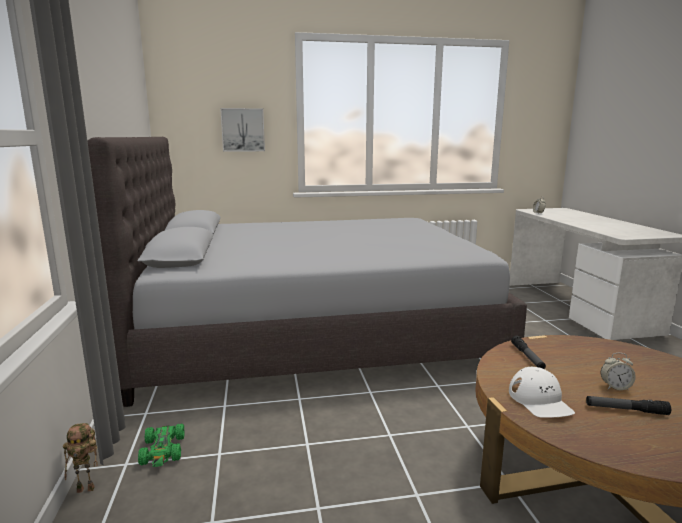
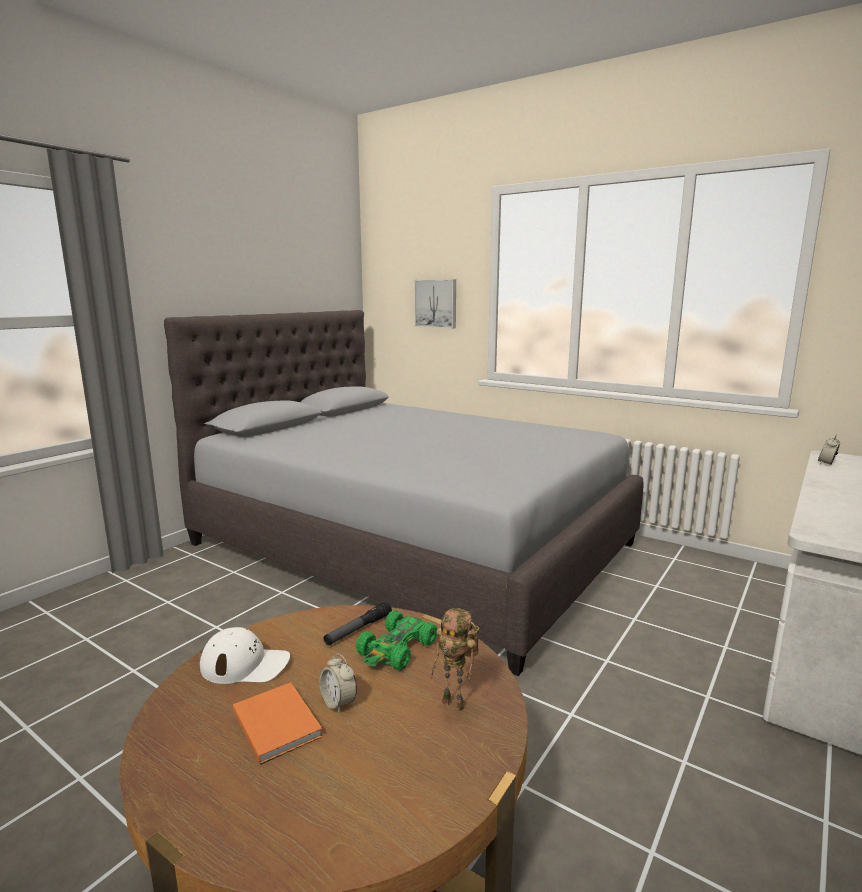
camera: 45 degrees right, 0 degrees up
toy robot [63,423,98,493] -> toy robot moved to [429,608,479,711]
green toy car [138,424,185,467] -> green toy car moved to [356,610,437,670]
white cap [509,367,575,418] -> white cap turned 120 degrees counterclockwise [200,627,290,684]
flashlight [586,396,671,415] -> orange book [233,682,323,765]

